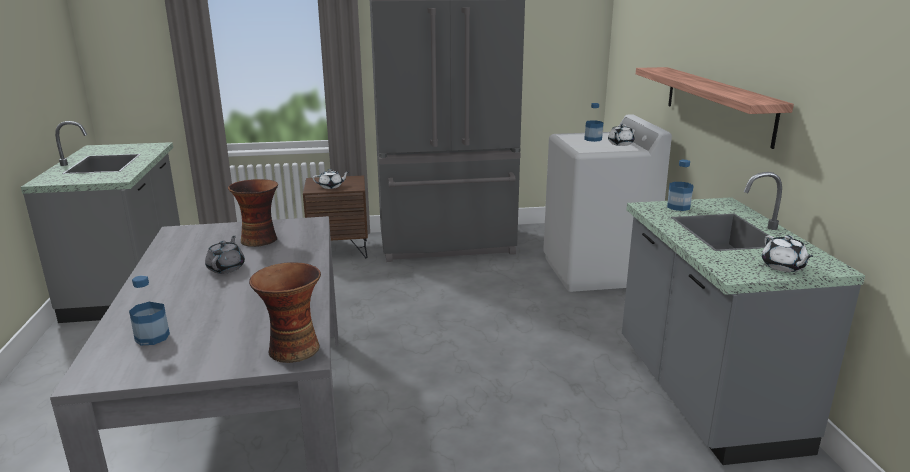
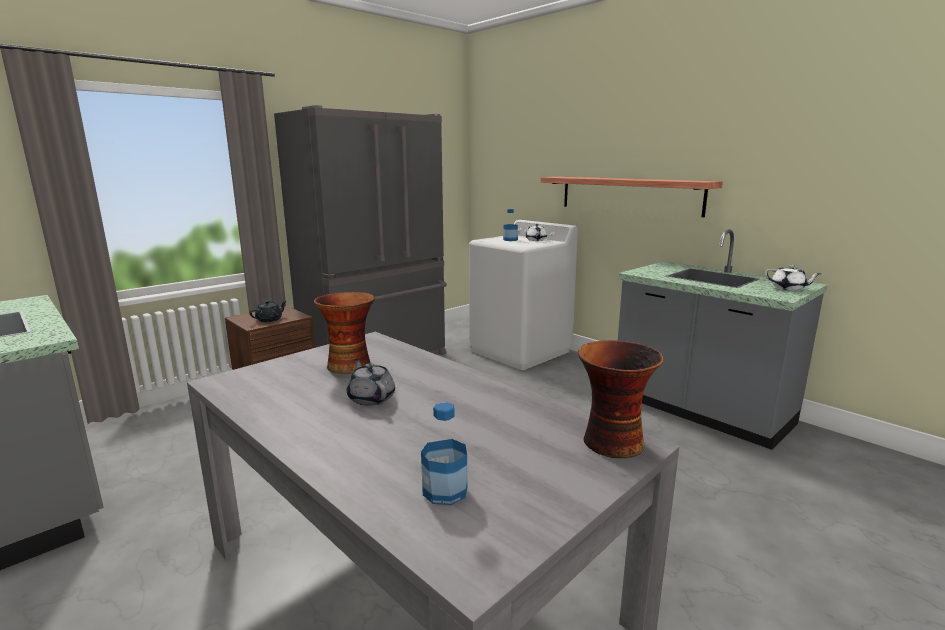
camera: 35 degrees left, 5 degrees down
white teapot [313,169,348,189] -> black teapot [250,301,287,322]
bottle [667,160,694,211] -> none

